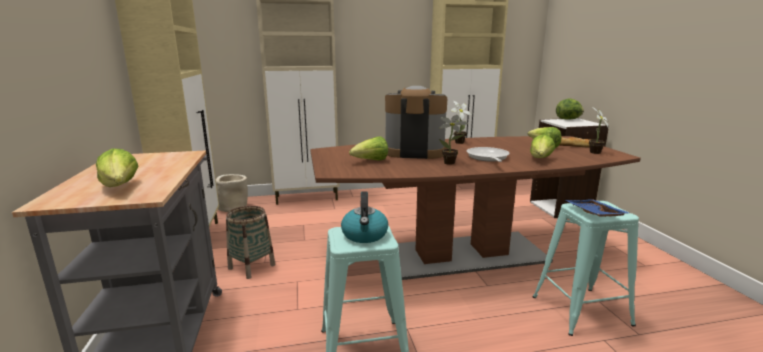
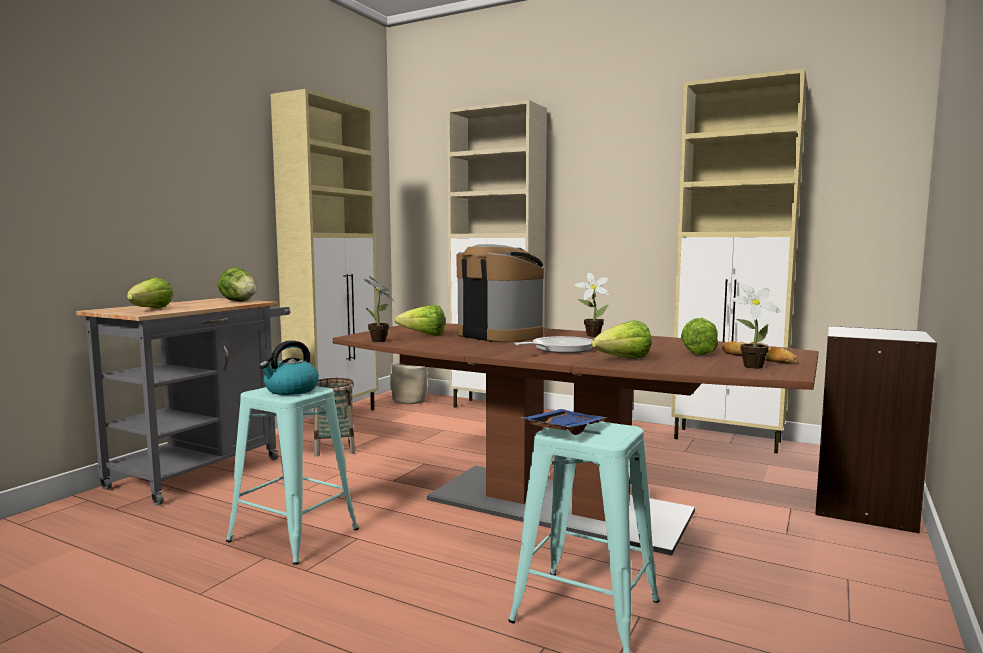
camera: 40 degrees right, 10 degrees down
potted plant [439,115,468,165] -> potted plant moved to [363,276,394,342]
lettuce [556,99,584,119] -> lettuce moved to [218,267,256,302]

